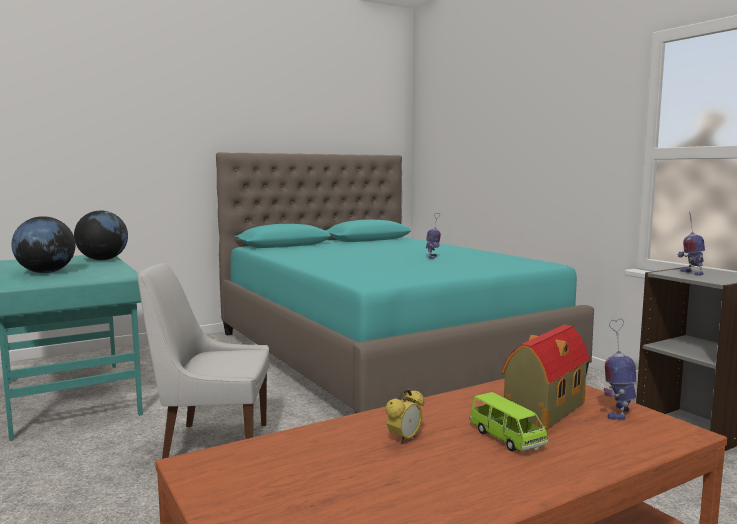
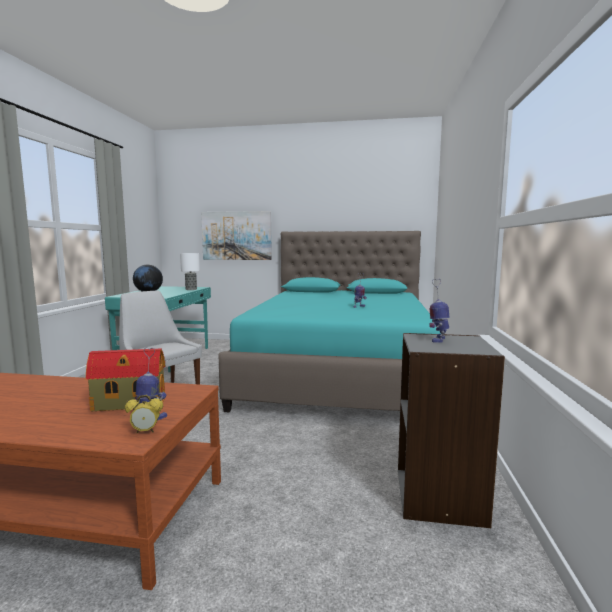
camera: 40 degrees right, 0 degrees up
globe [74,211,128,260] -> table lamp [180,253,200,290]
alarm clock [385,388,424,444] -> alarm clock moved to [125,395,163,433]
green toy car [469,392,549,451] -> none
none -> picture [201,211,272,260]

